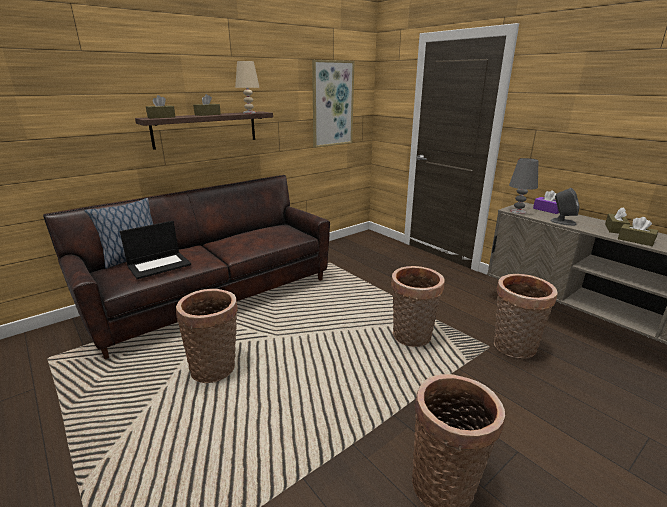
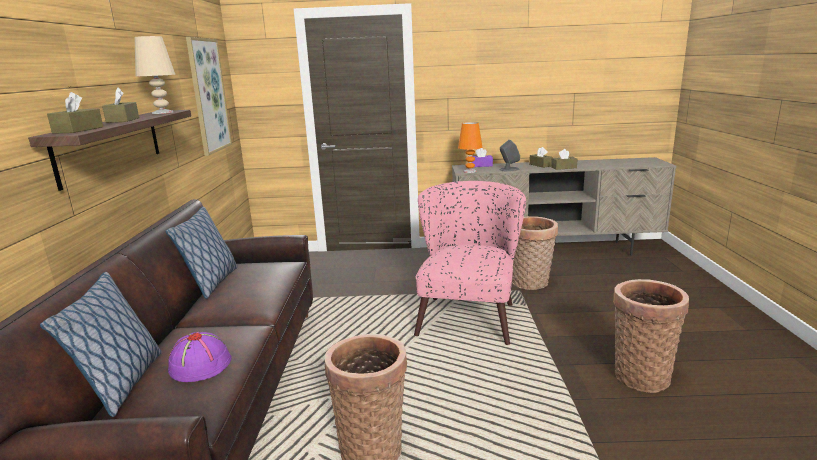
camera: 50 degrees left, 5 degrees down
laptop [120,221,191,279] -> purple hat [168,332,232,382]
basket [391,266,445,347] -> pink armchair [414,181,526,345]
grey table lamp [509,158,538,214] -> orange table lamp [458,122,482,173]
none -> pillow [165,206,238,299]

